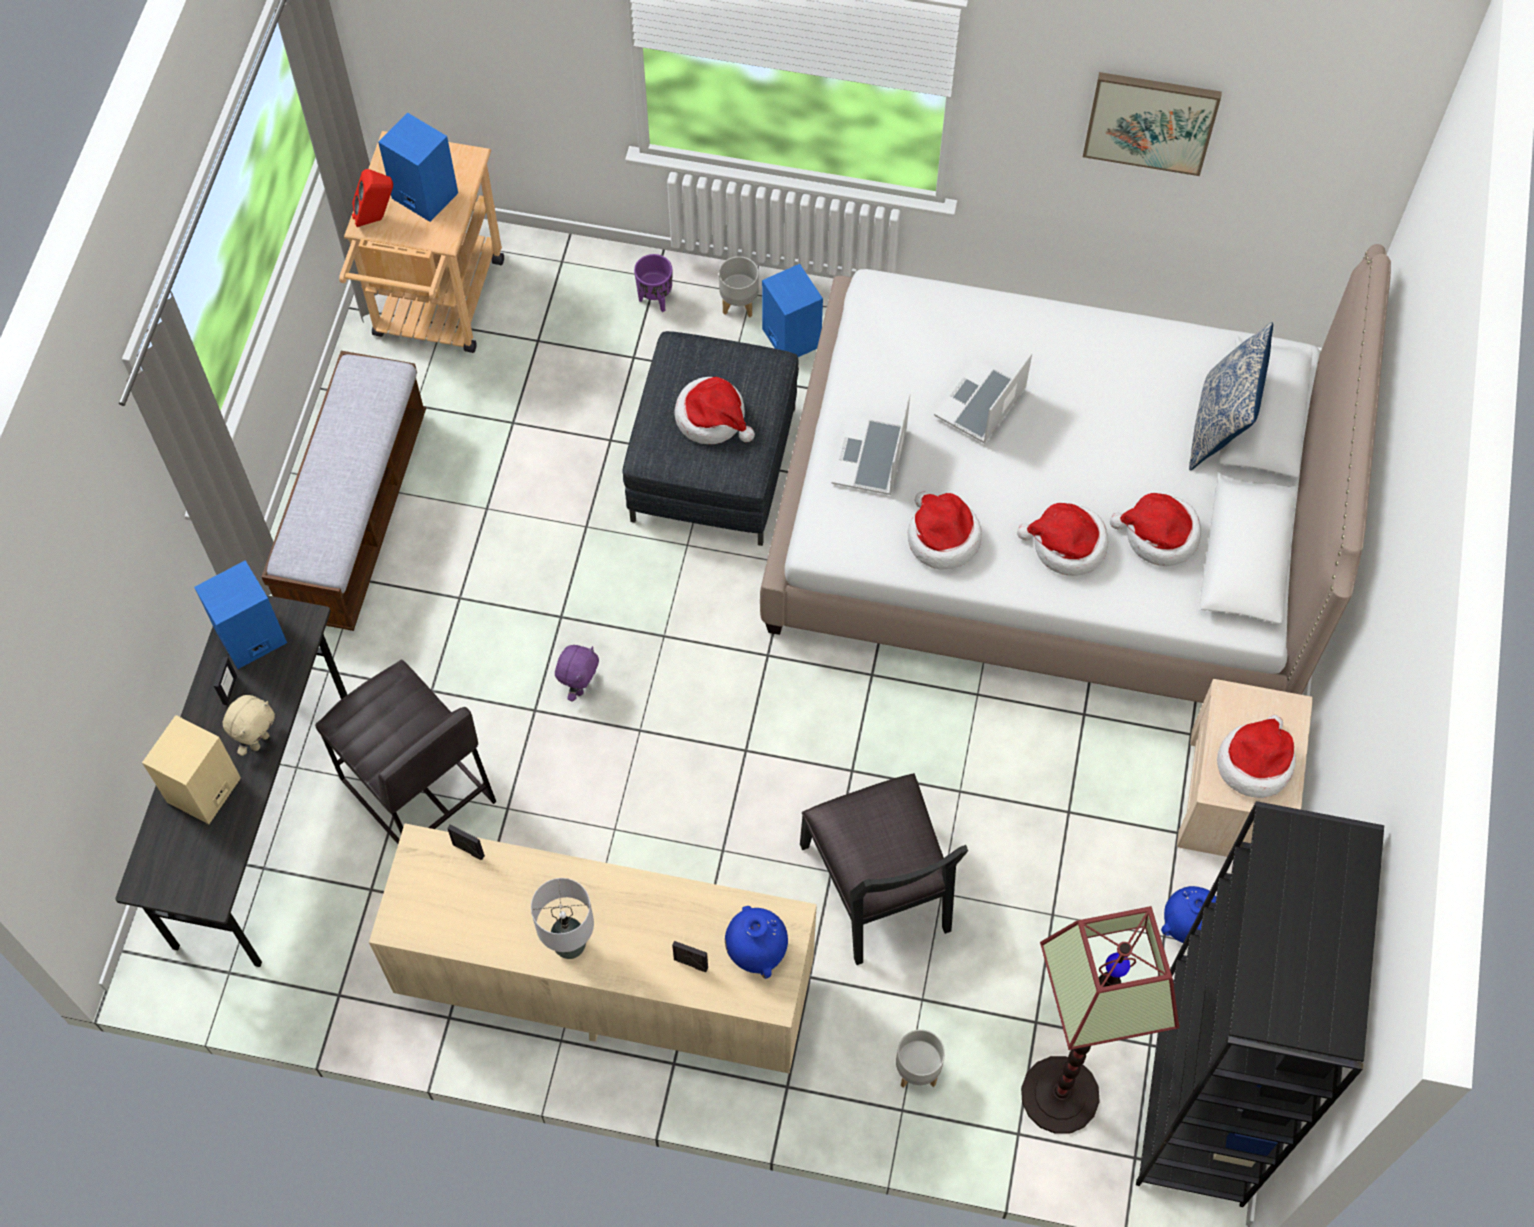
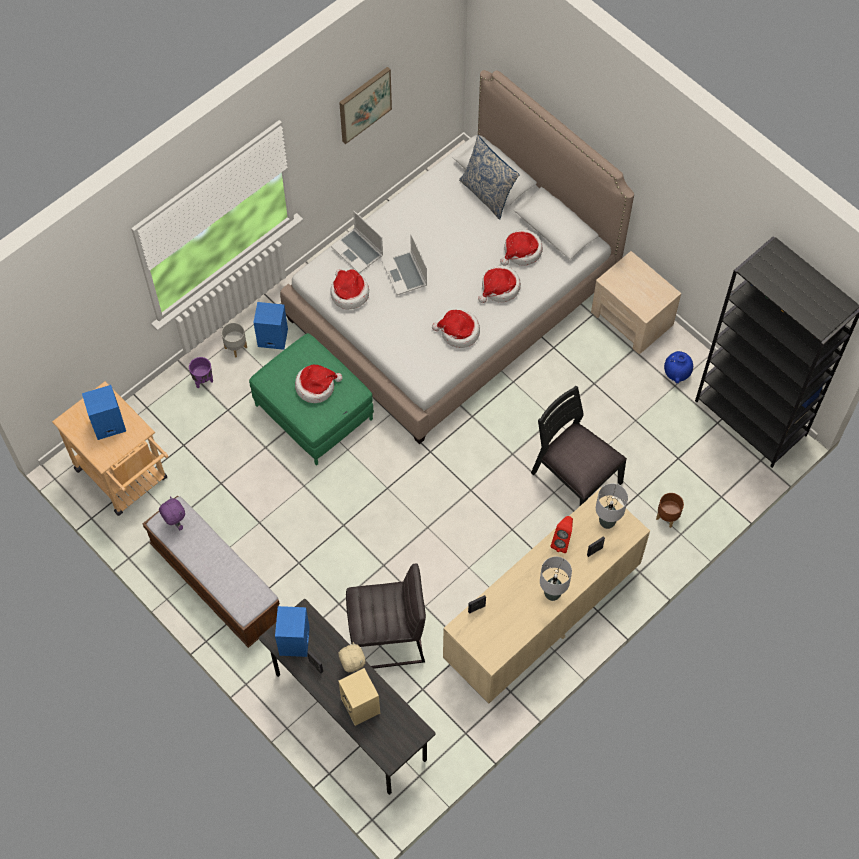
camera: 55 degrees left, 0 degrees up
red speaker [352,169,393,227] -> red speaker moved to [550,516,573,553]
purple plush toy [555,645,599,701] -> purple plush toy moved to [159,497,185,531]
grey ottoman [622,331,799,546] -> green ottoman [249,333,374,466]
blue vase [725,906,788,979] -> grey table lamp [596,483,628,529]
black chair [800,773,968,965] -> black chair turned 150 degrees counterclockwise [531,385,627,506]
laptop [832,394,910,495] -> laptop moved to [331,211,383,273]
grey planter [896,1029,945,1088] -> brown planter [656,493,684,528]
floor lamp [1021,906,1179,1134] -> none
hat [1217,715,1296,798] -> hat moved to [330,269,369,309]

